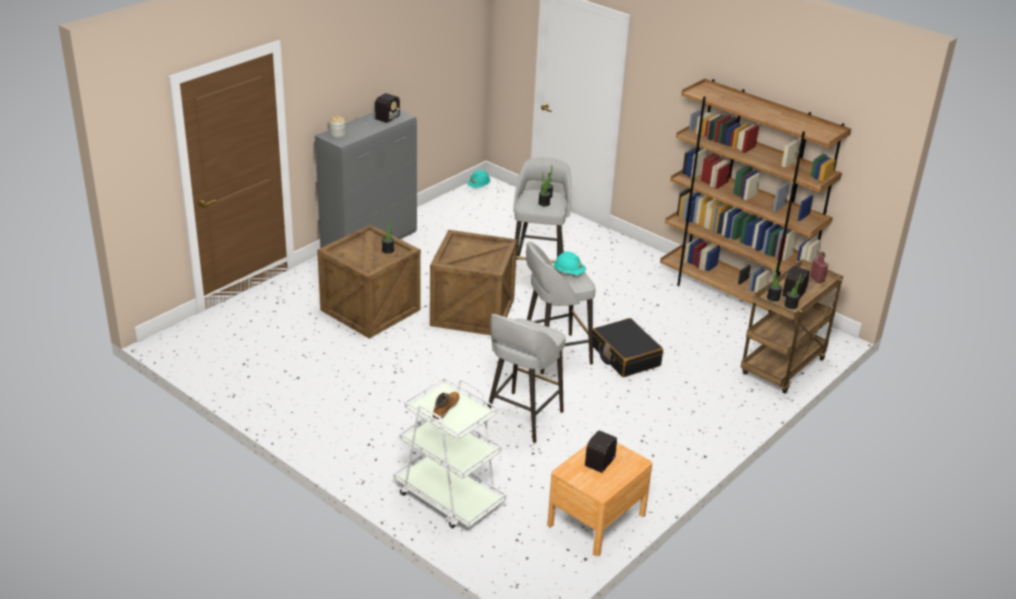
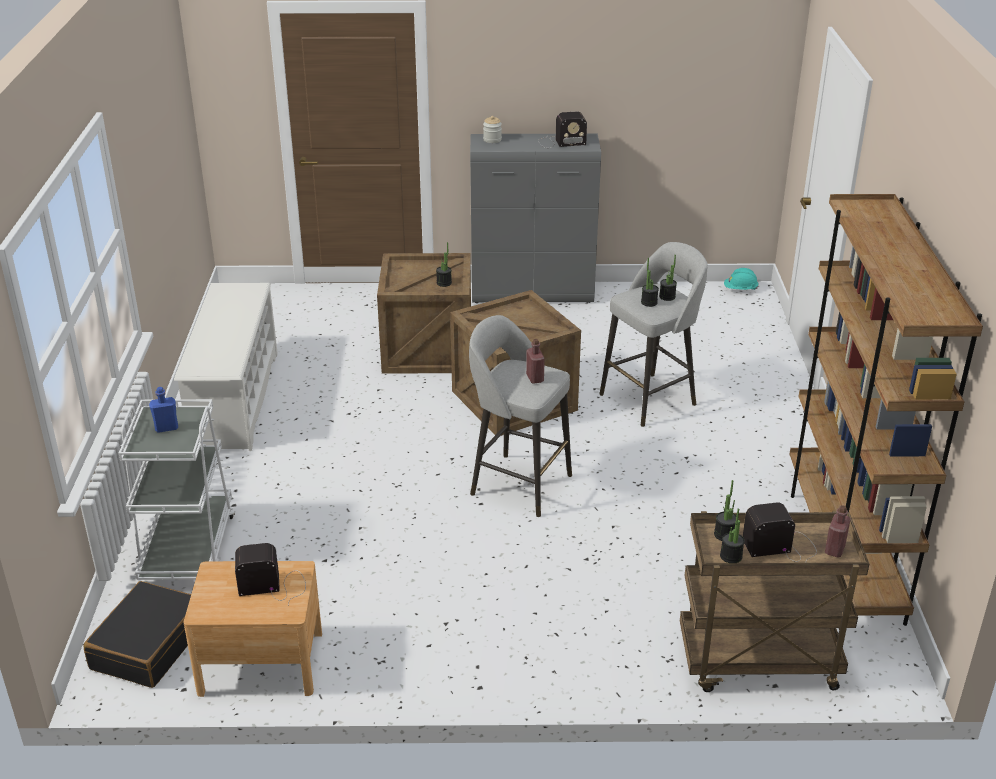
camera: 50 degrees right, 0 degrees up
boot [433,392,460,419] -> blue bottle [149,387,178,433]
grey stool [484,314,566,443] -> none
turquoise hard hat [553,251,586,275] -> red bottle [526,339,545,384]
black suitcase [593,318,663,377] -> black suitcase moved to [84,581,191,688]
none -> white shoe rack [174,283,278,451]

